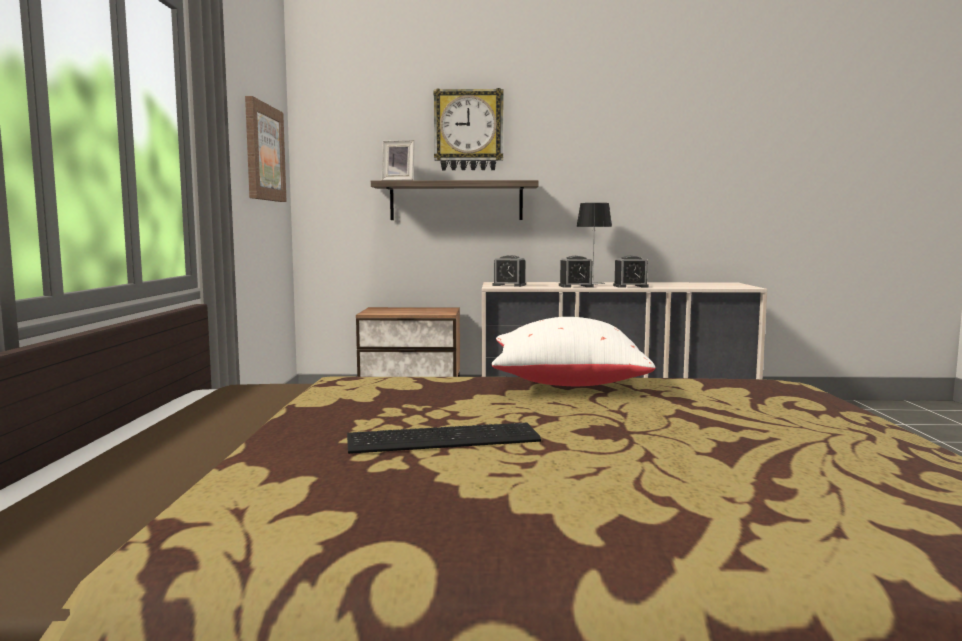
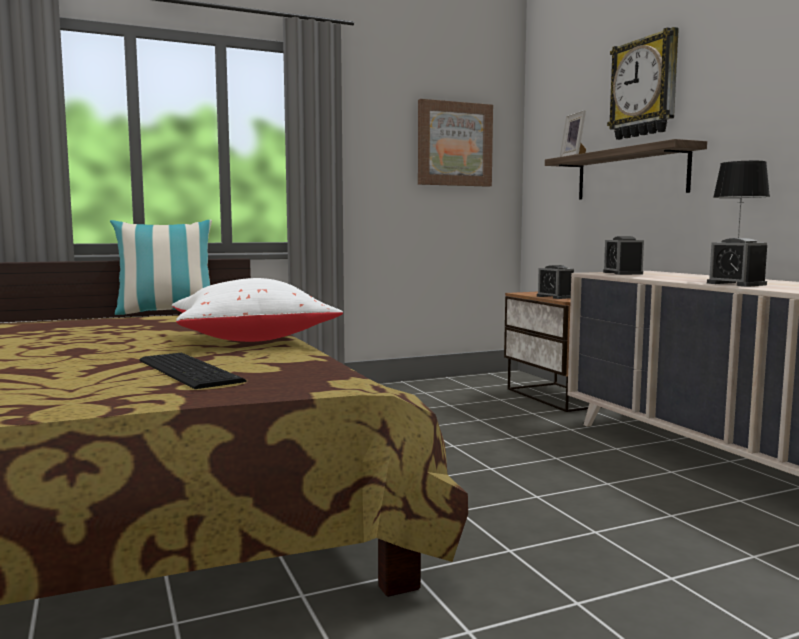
camera: 65 degrees right, 0 degrees up
keyboard [347,423,541,454] -> keyboard moved to [139,353,247,389]
alarm clock [559,256,594,288] -> alarm clock moved to [537,265,574,299]
none -> pillow [110,220,212,315]

